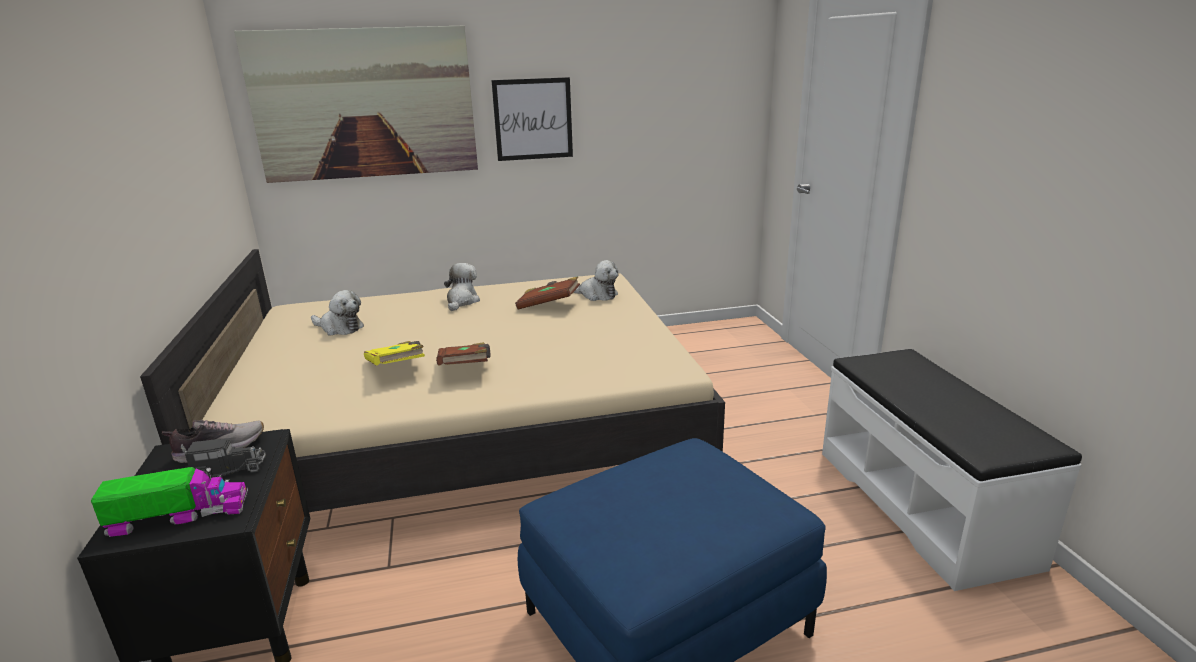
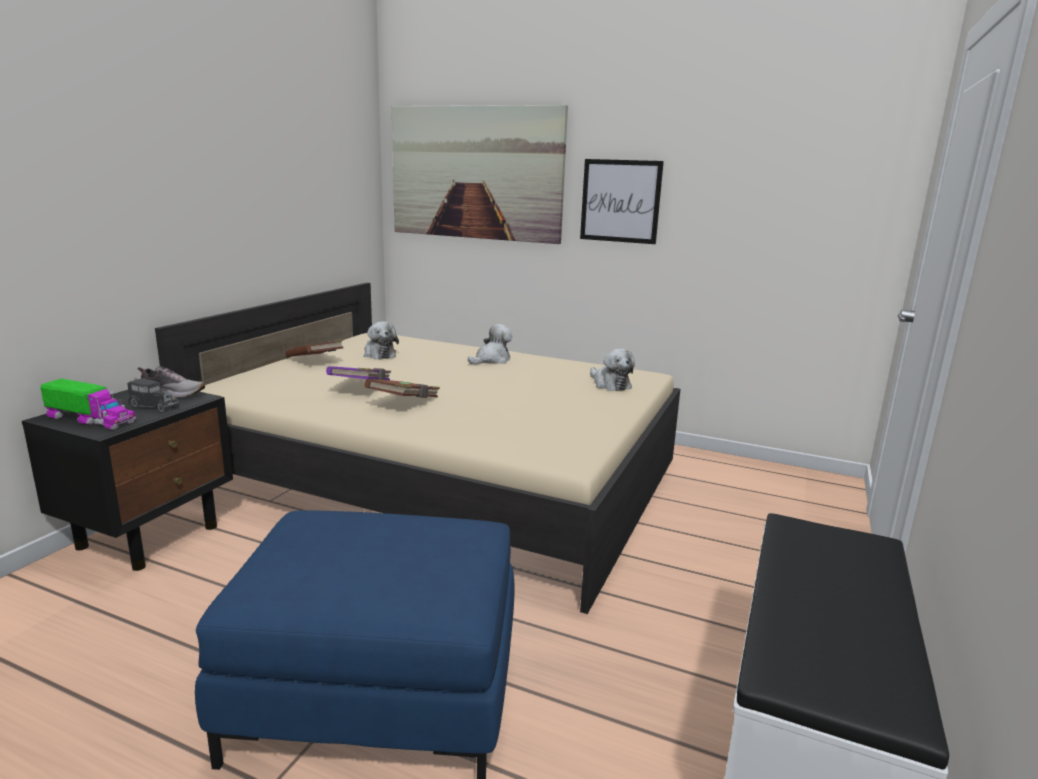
camera: 35 degrees right, 5 degrees down
yellow book [364,341,425,366] -> purple book [326,366,391,380]
brown book [515,276,580,309] -> brown book moved to [285,339,343,357]

